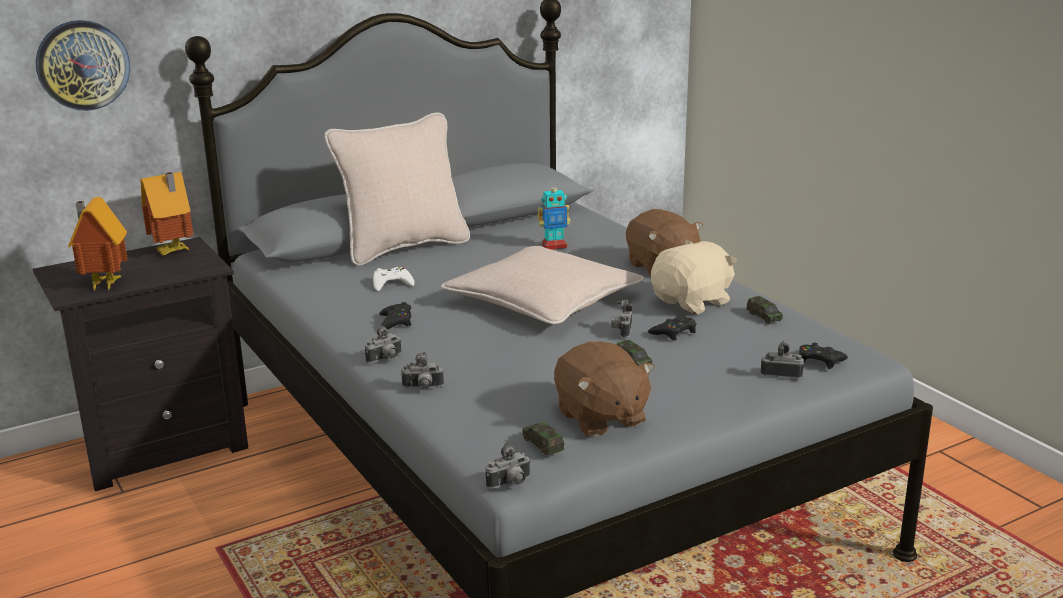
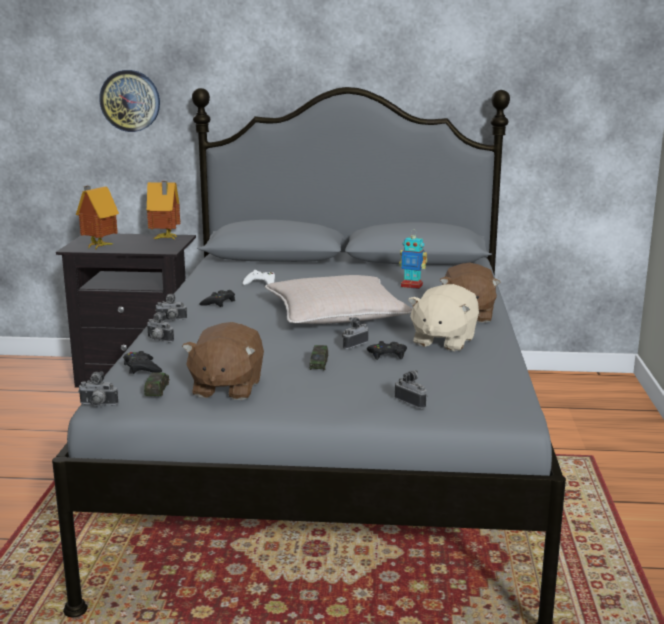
camera: 35 degrees right, 5 degrees down
beige pillow [324,112,470,266] -> none
beige plush toy [651,240,737,314] -> beige plush toy turned 120 degrees clockwise [408,284,479,351]
toy car [746,296,783,324] -> none
black game controller [799,343,848,369] -> black game controller moved to [123,351,162,374]

